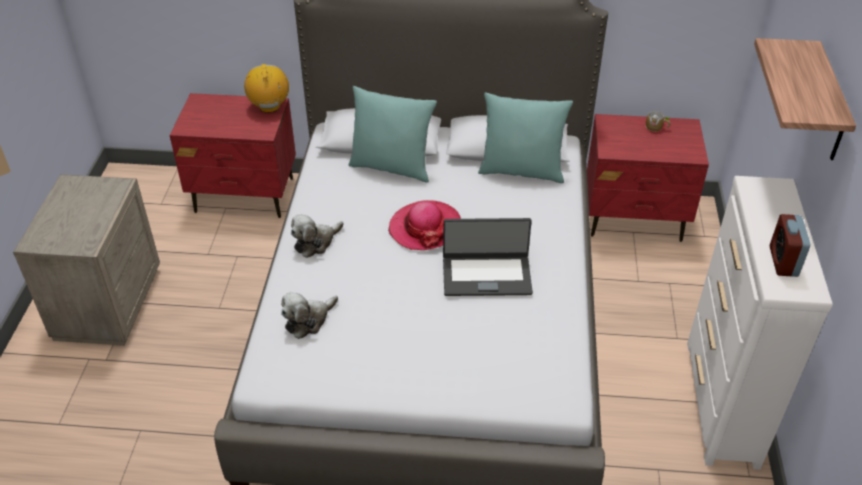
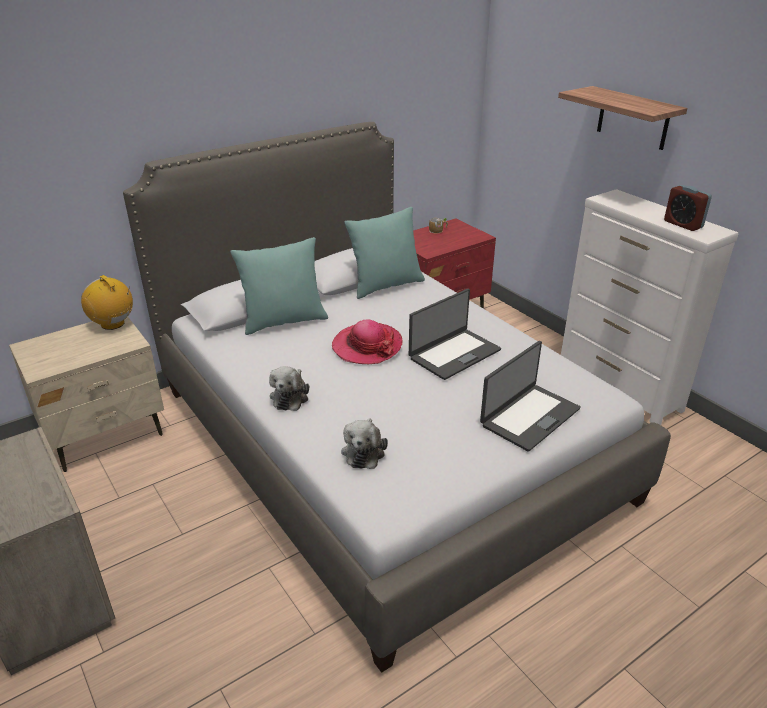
camera: 40 degrees left, 10 degrees down
red nightstand [169,93,296,218] -> beige nightstand [9,317,164,472]
none -> laptop [480,341,581,452]

